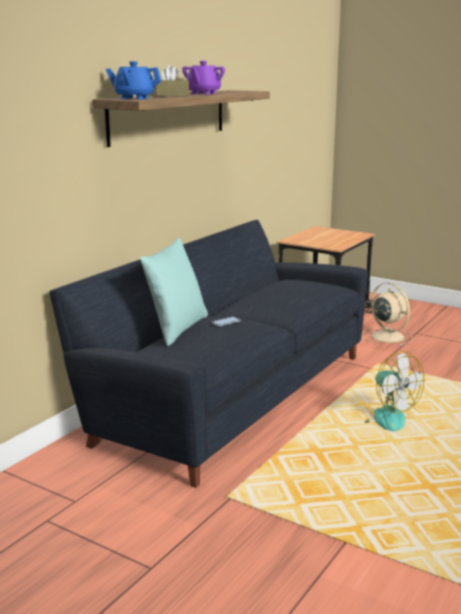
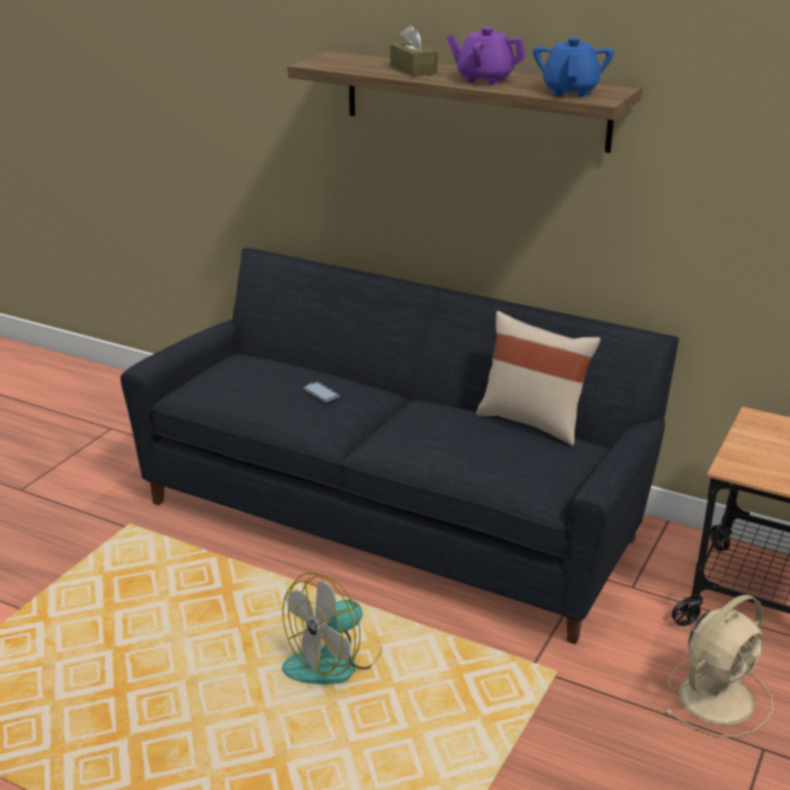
camera: 85 degrees right, 10 degrees up
blue teapot [106,61,161,99] -> blue teapot moved to [533,37,614,97]
turquoise pillow [140,238,208,346] -> none
none -> beige pillow [476,311,601,446]

